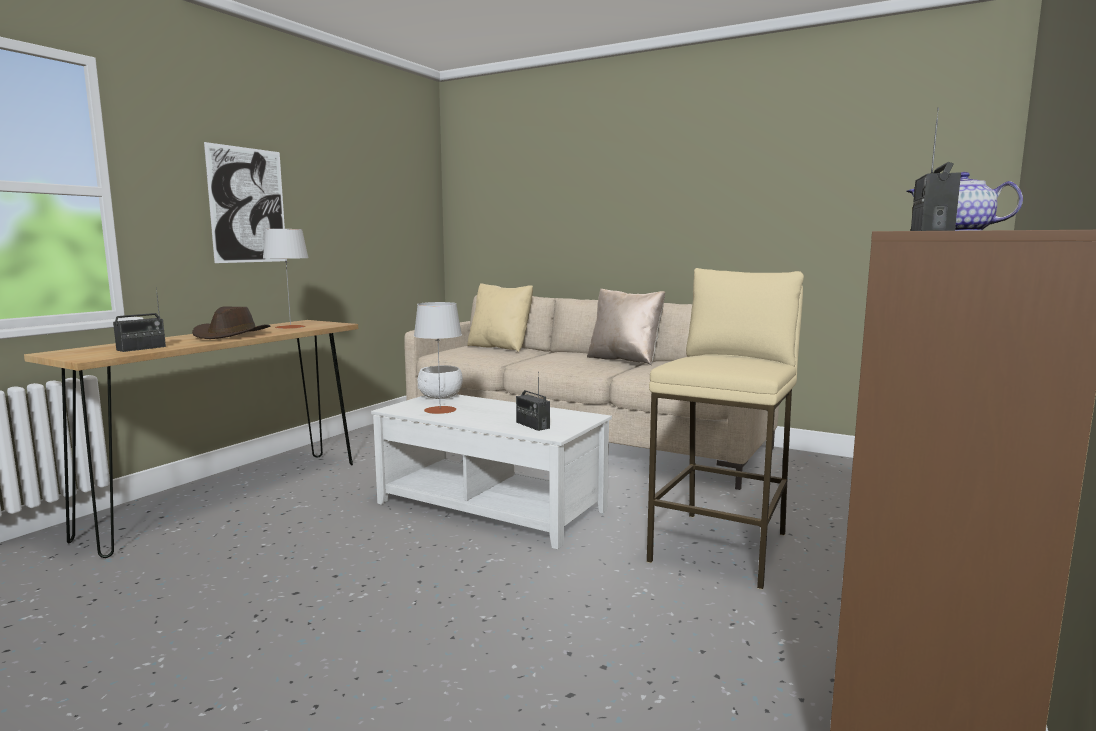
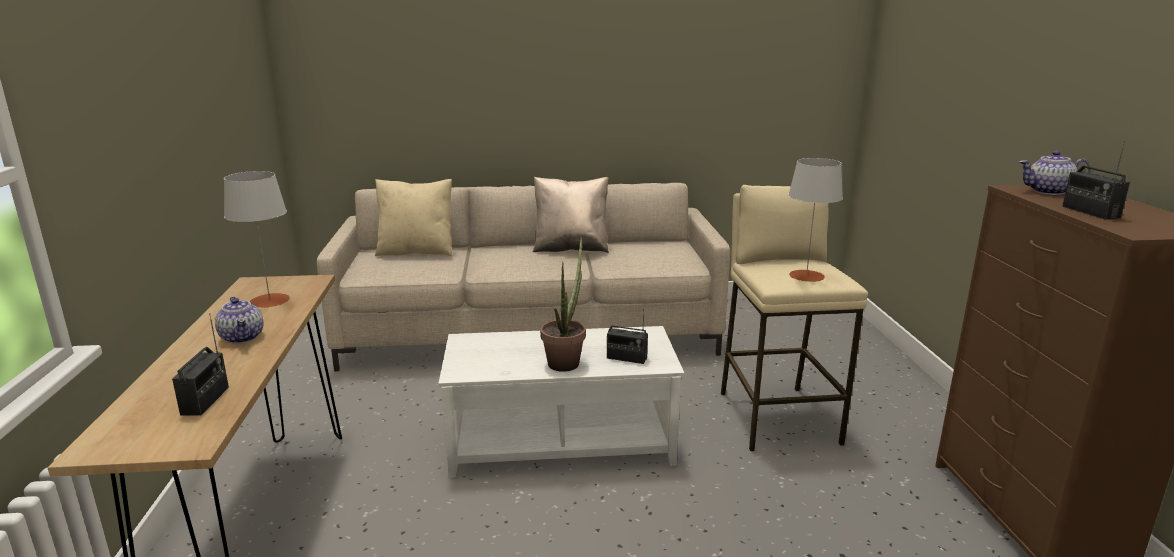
camera: 35 degrees left, 10 degrees up
brown hat [192,306,270,339] -> teapot [215,297,264,344]
picture [204,142,285,263] -> none
grey table lamp [414,302,462,414] -> grey table lamp moved to [788,158,843,282]
white bowl [417,365,463,399] -> none
none -> potted plant [540,237,586,372]

